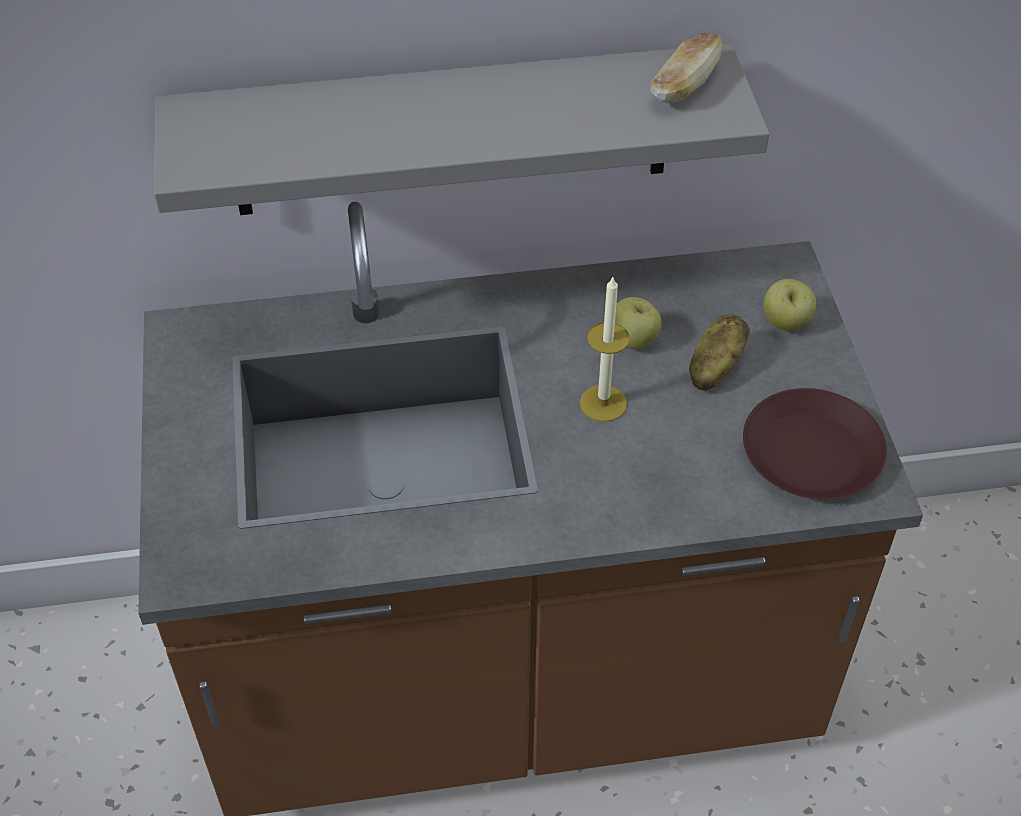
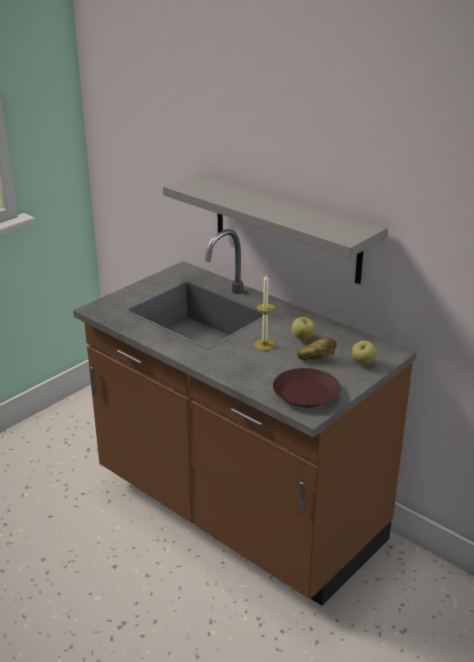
camera: 50 degrees right, 20 degrees down
bread [650,32,723,103] -> none

